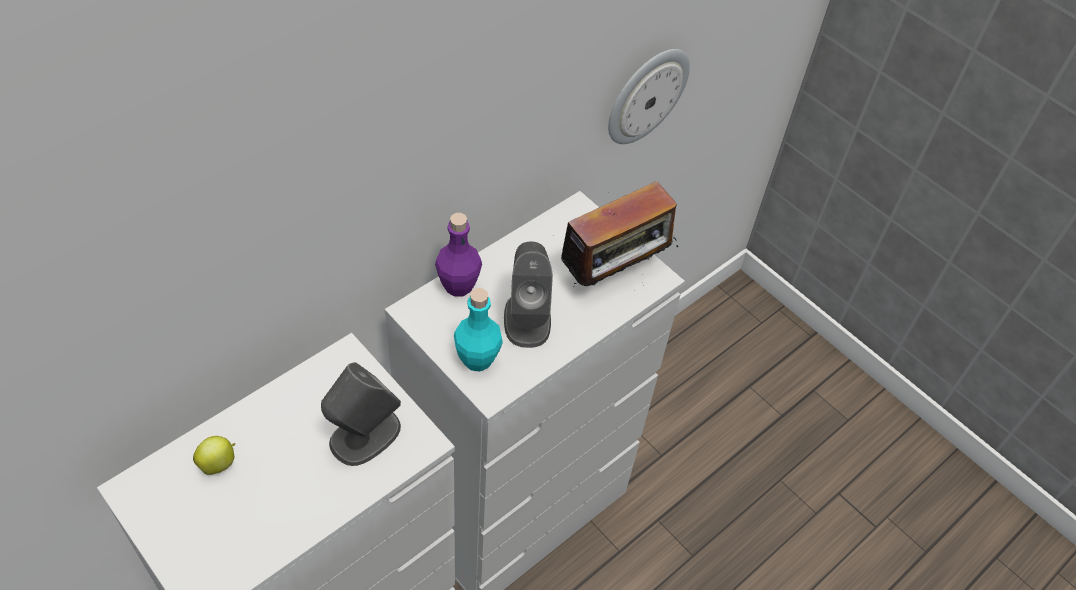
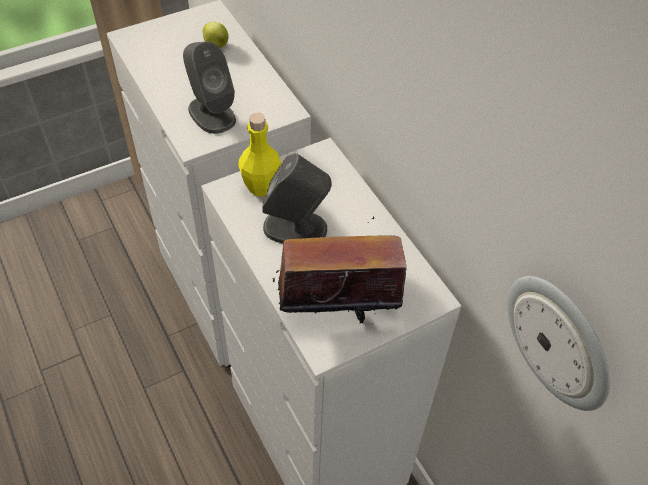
camera: 105 degrees right, 0 degrees up
purple bottle [435,213,482,297] -> none
turquoise bottle [454,288,503,372] -> yellow bottle [238,113,281,197]
radio [553,181,678,287] -> radio turned 105 degrees clockwise [272,216,418,323]

